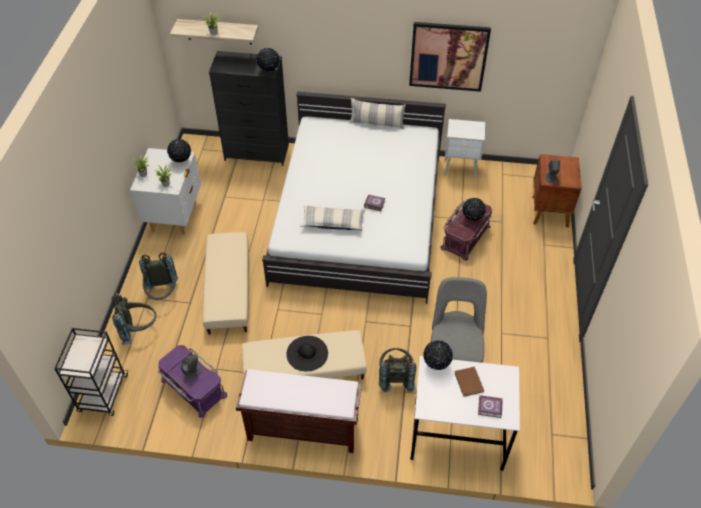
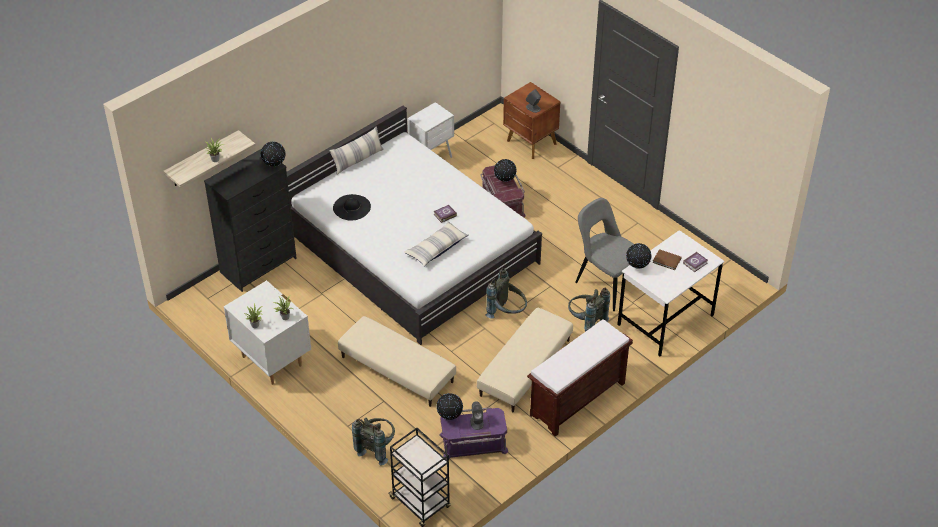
camera: 50 degrees left, 5 degrees down
grey backpack [139,253,178,300] -> grey backpack moved to [485,268,527,318]
globe [167,139,191,162] -> globe moved to [436,393,463,420]
black hat [287,336,328,371] -> black hat moved to [333,194,371,221]
picture [409,22,491,92] -> none

